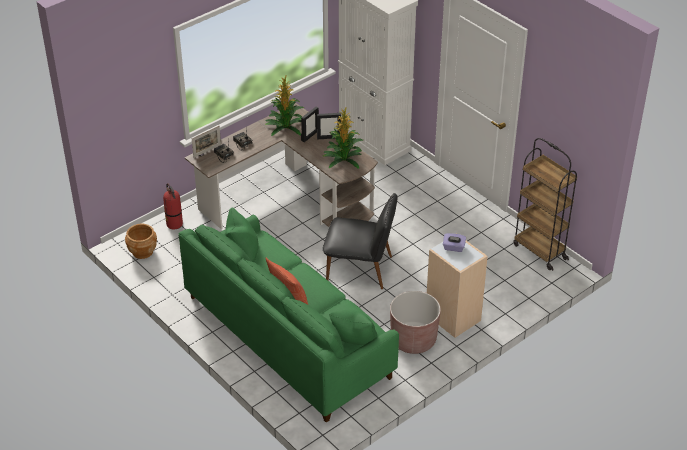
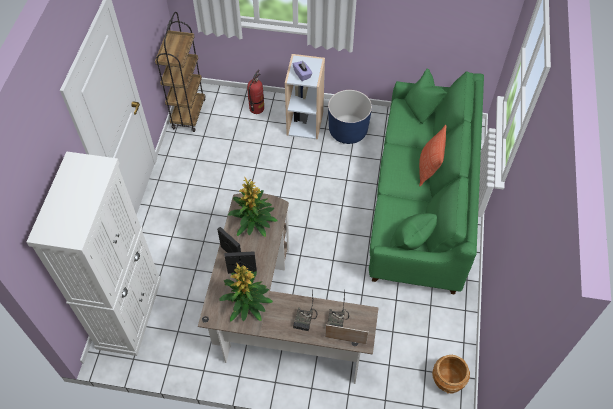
camera: 130 degrees left, 15 degrees up
fire extinguisher [163,183,183,229] -> fire extinguisher moved to [247,70,264,114]
black chair [323,193,398,289] -> none
brown planter [390,291,441,354] -> blue planter [328,90,372,144]

